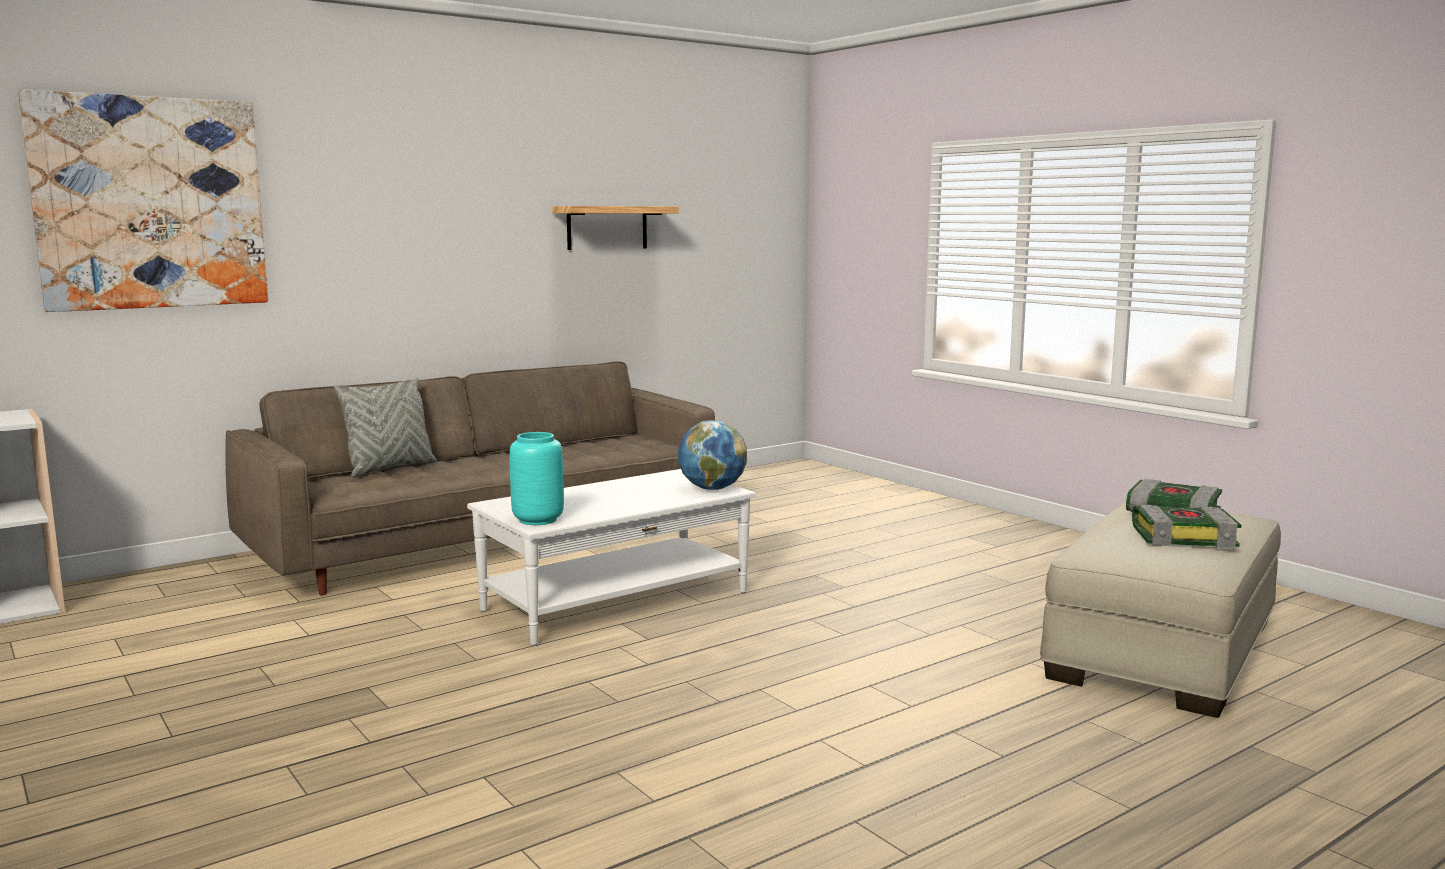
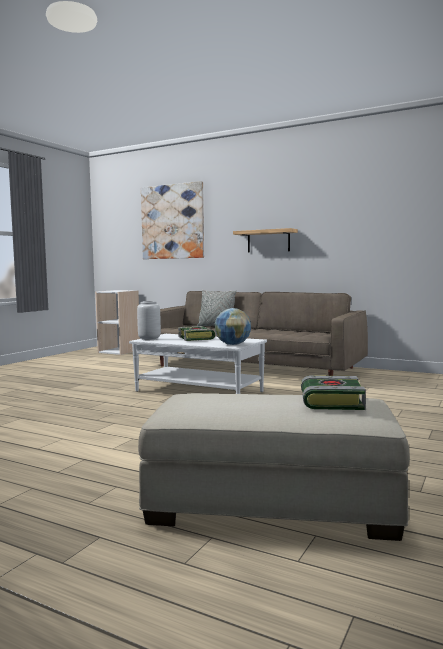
camera: 65 degrees right, 5 degrees down
turquoise vase [509,432,564,525] -> grey vase [137,301,161,340]
shelf [552,206,679,250] -> shelf moved to [233,228,298,253]
book [1132,505,1241,548] -> book moved to [178,326,215,341]

